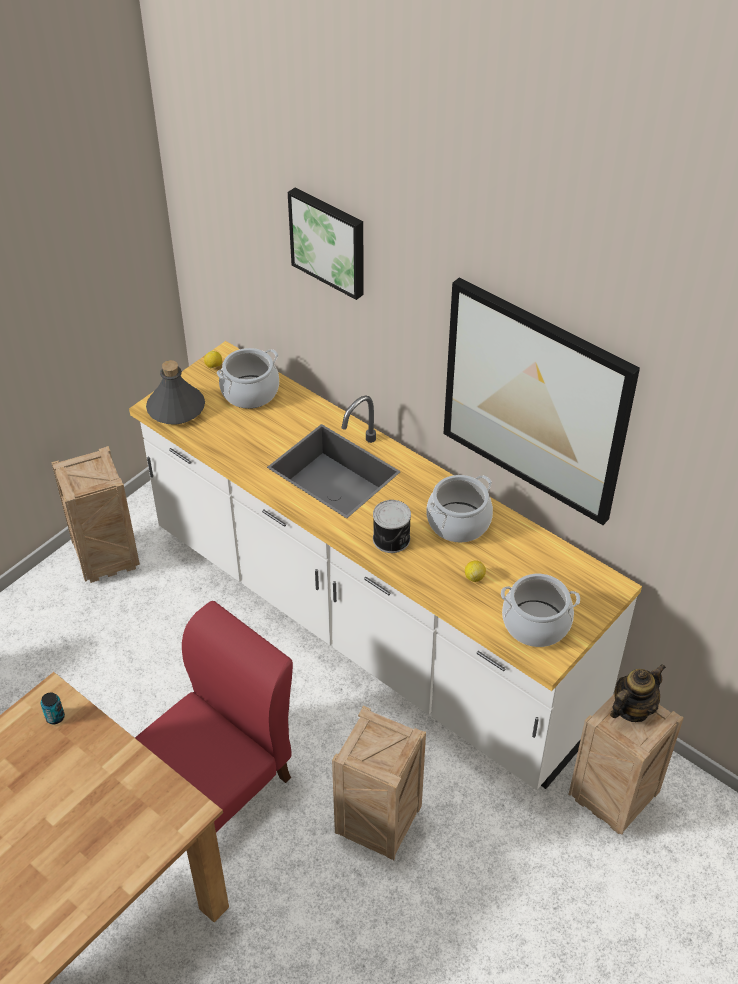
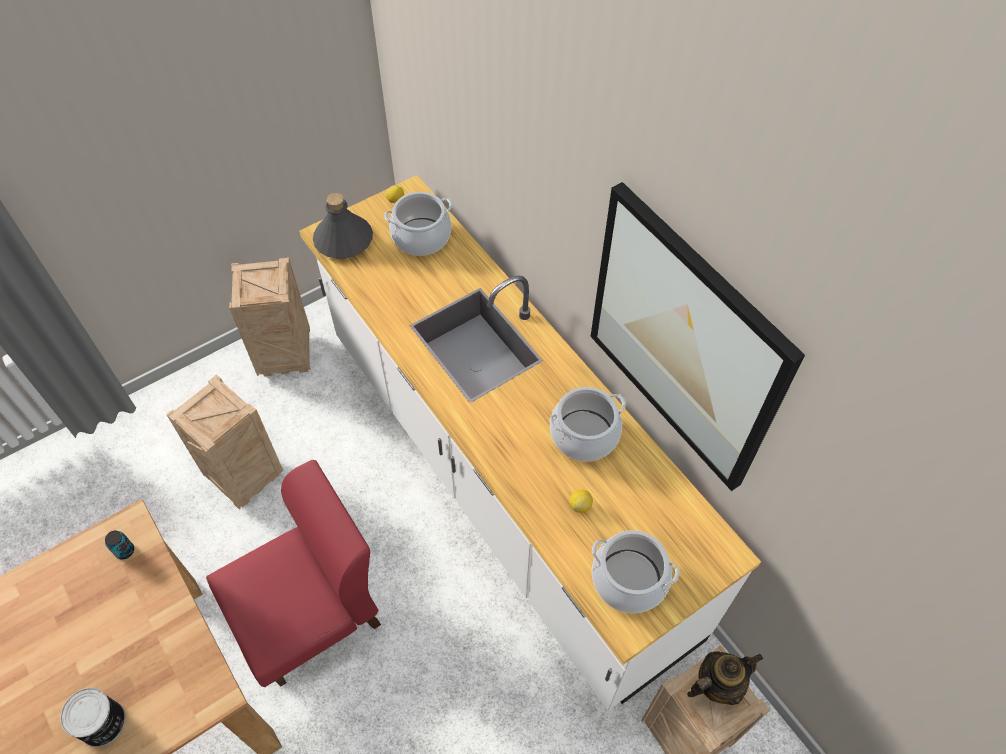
camera: 15 degrees right, 10 degrees up
picture [288,187,364,300] -> none
crate [332,706,426,860] -> crate moved to [166,374,283,509]
can [373,500,411,553] -> can moved to [60,688,126,747]

